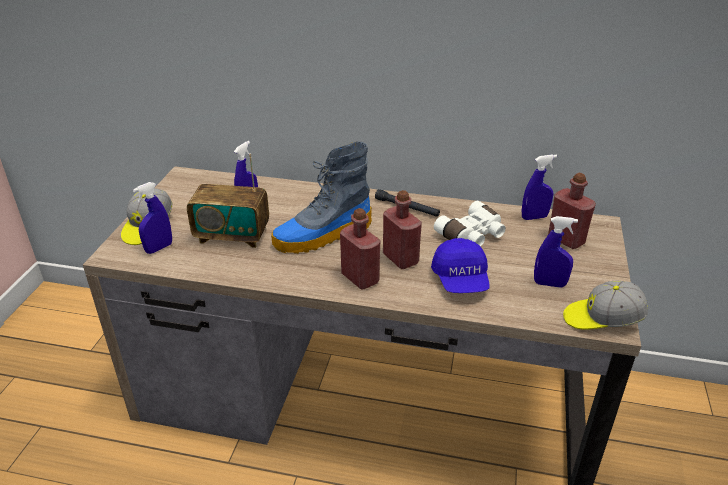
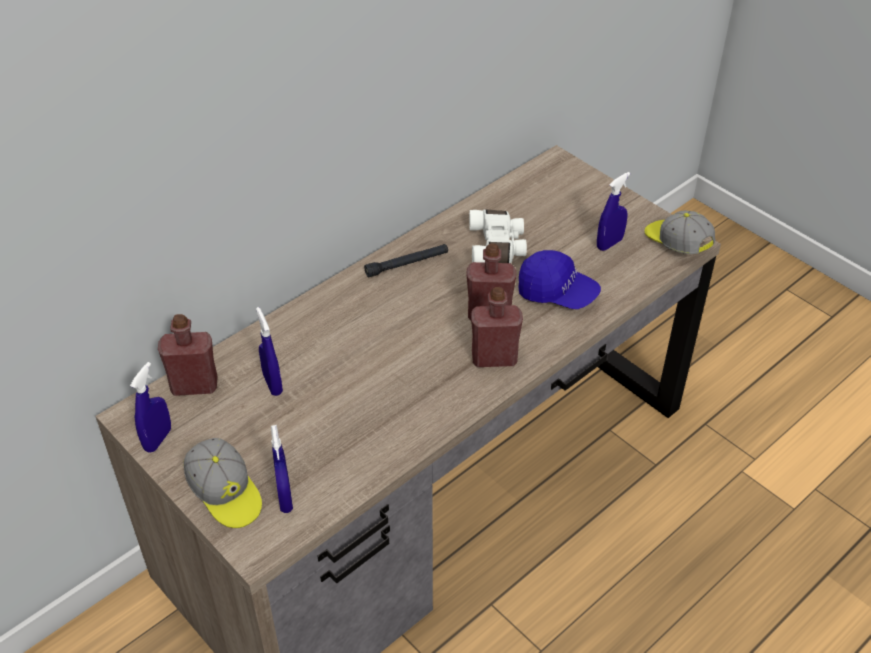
camera: 55 degrees left, 10 degrees up
radio [187,154,269,248] -> none
boot [271,141,372,254] -> none
blue spray bottle [522,154,557,220] -> blue spray bottle moved to [130,362,171,453]
red bottle [548,173,596,249] -> red bottle moved to [158,314,218,396]
cap [563,280,648,330] -> cap turned 105 degrees clockwise [645,210,715,254]

